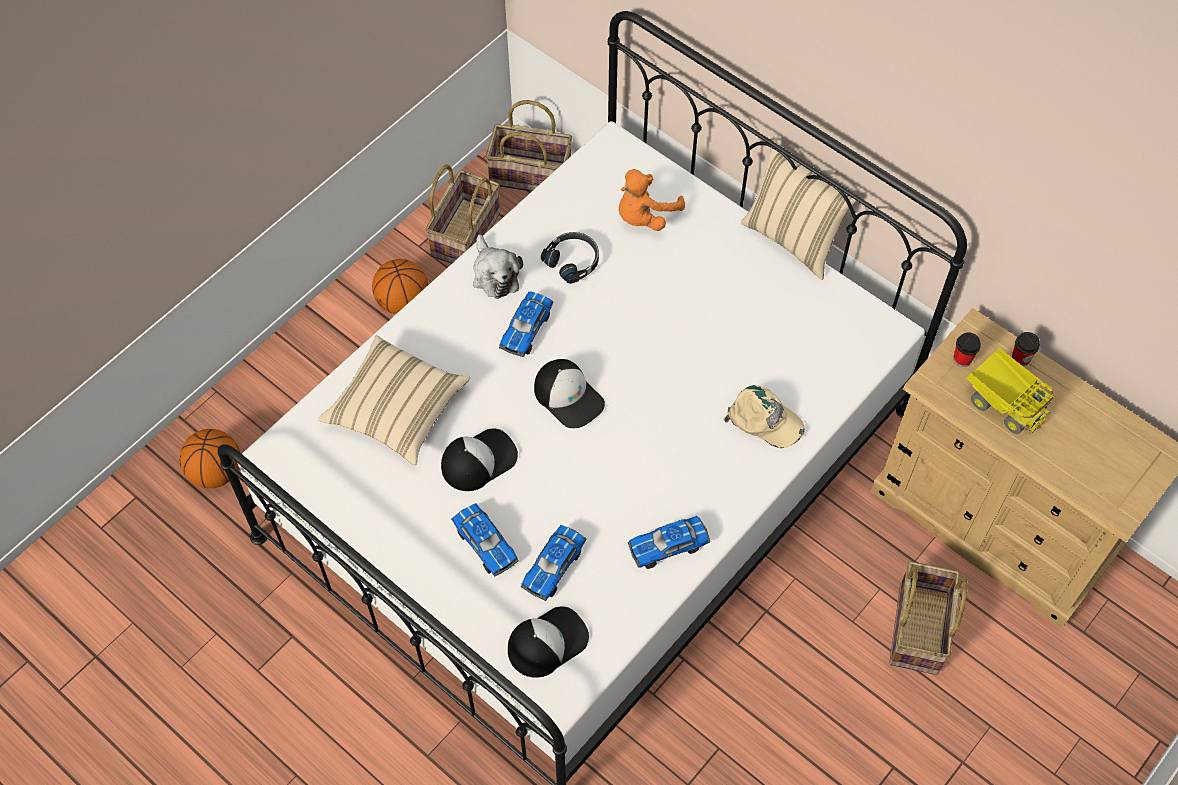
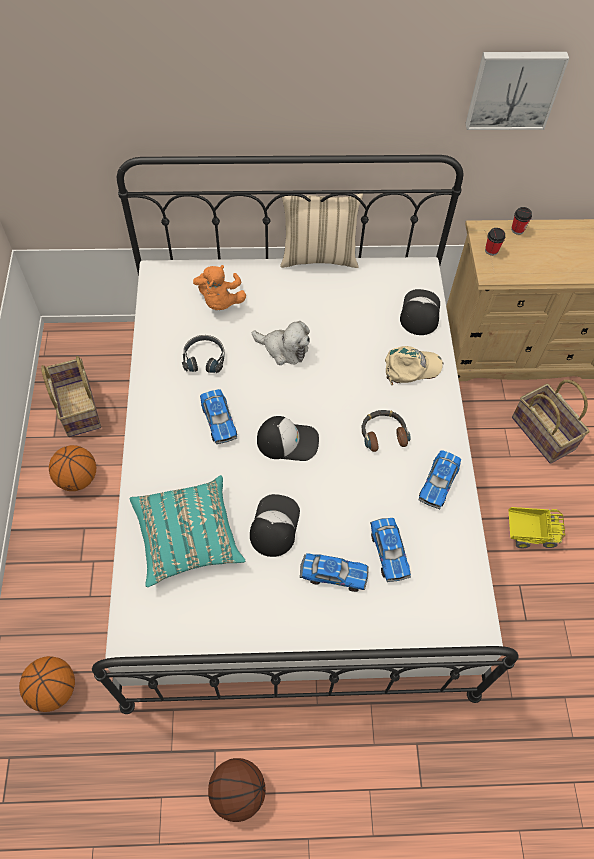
camera: 45 degrees left, 0 degrees up
beige pillow [318,335,470,466] -> turquoise pillow [129,475,246,587]
plush toy [473,234,523,299] -> plush toy moved to [252,321,310,365]
basket [486,100,572,192] -> none
cap [508,606,589,678] -> cap moved to [400,289,440,335]
toy truck [966,348,1054,434] -> toy truck moved to [509,507,566,549]
none -> basketball [208,758,266,822]
none -> headphones [361,410,411,452]
none -> picture [465,52,569,130]

